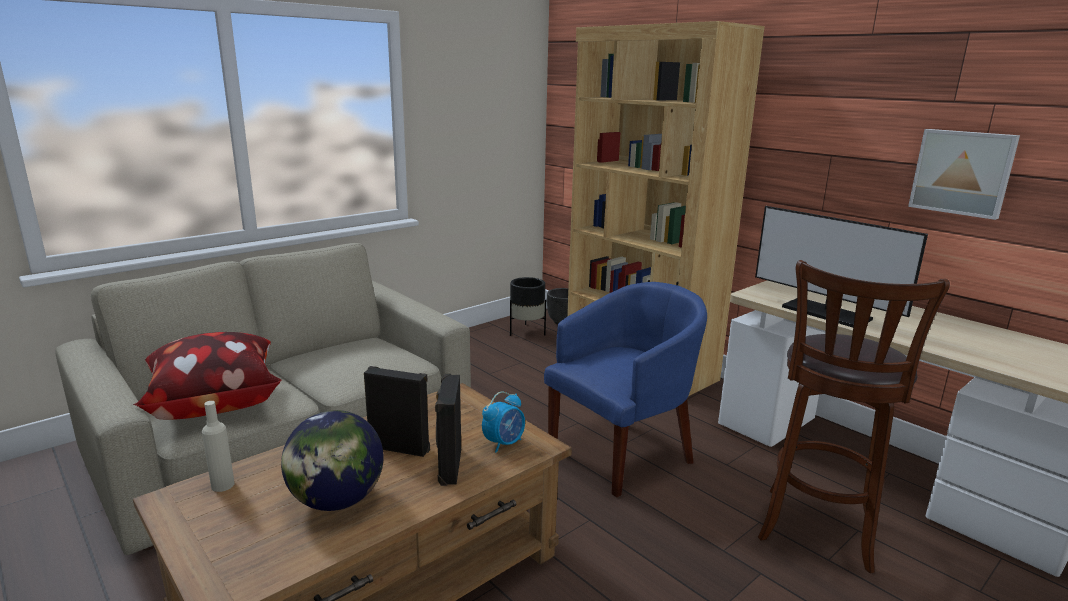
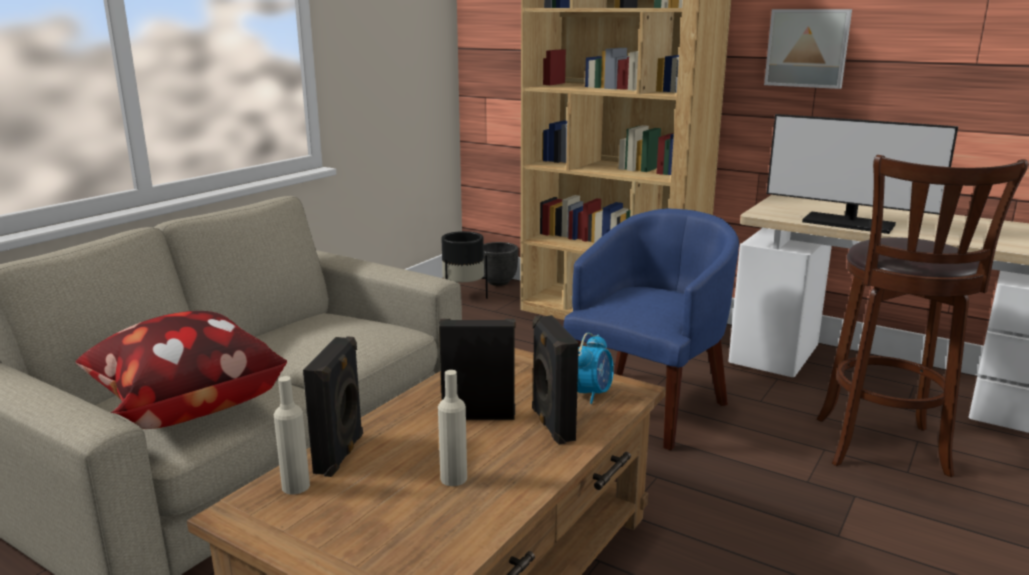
camera: 15 degrees left, 0 degrees up
globe [281,410,383,511] -> beige bottle [438,370,467,486]
picture [908,129,1020,220] -> picture moved to [764,9,852,89]
none -> black speaker [303,336,363,477]

